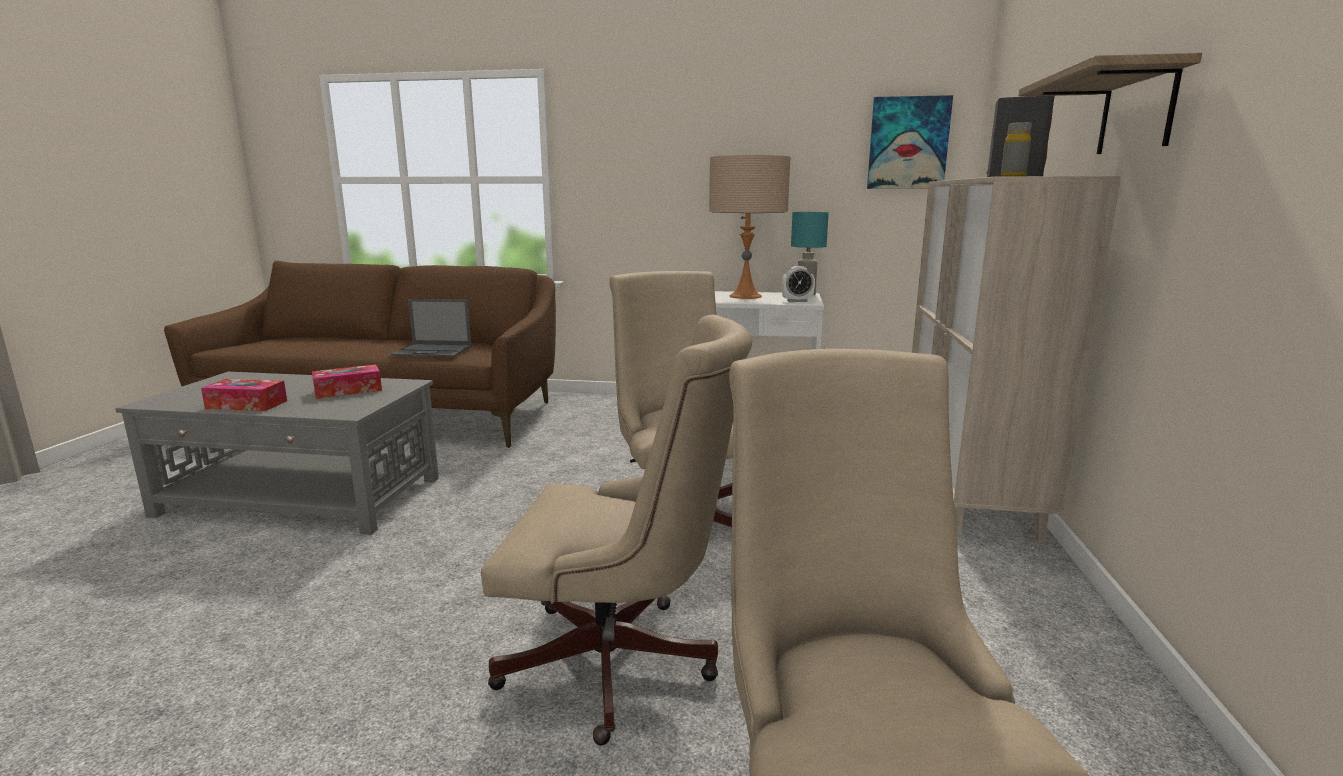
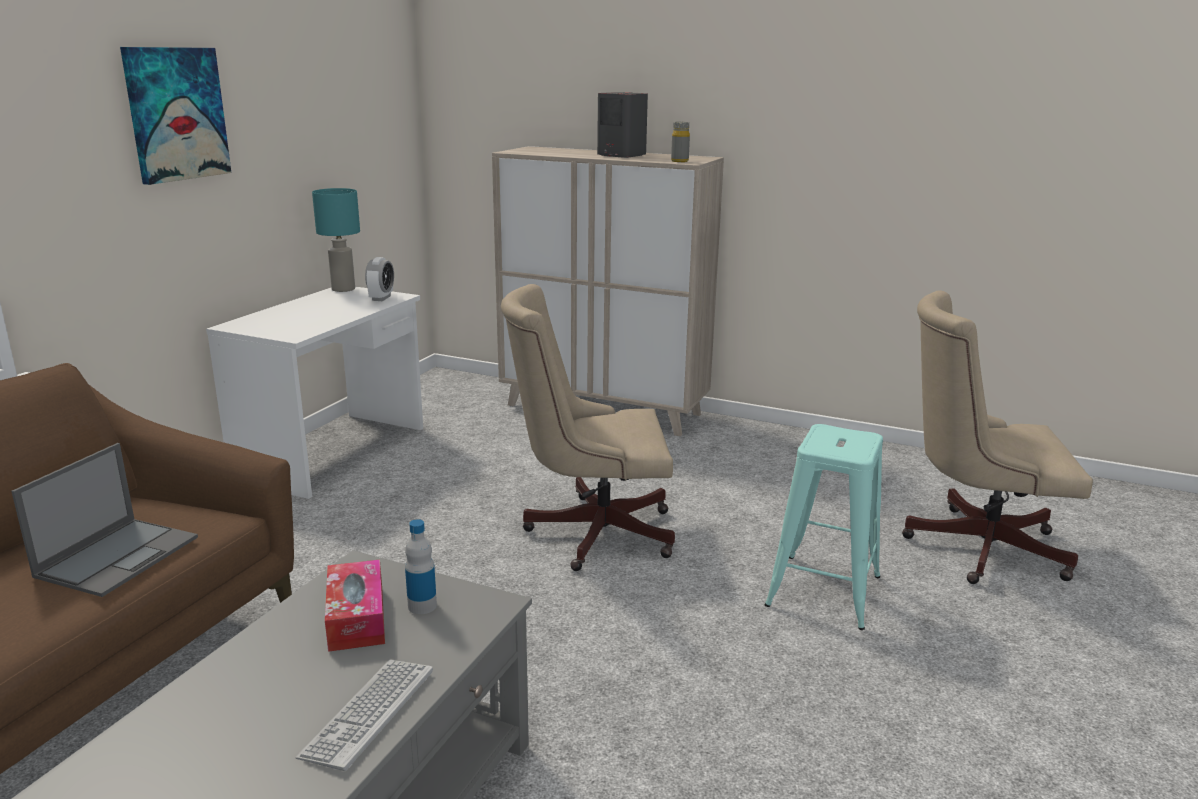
camera: 75 degrees left, 5 degrees up
tissue box [201,379,287,411] -> keyboard [295,660,433,771]
beige office chair [481,314,752,746] -> turquoise stool [764,424,883,630]
beige table lamp [709,155,790,299] -> none
picture [867,95,953,189] -> picture moved to [120,47,231,185]
shelf [1018,53,1202,154] -> none
none -> bottle [405,519,437,614]

